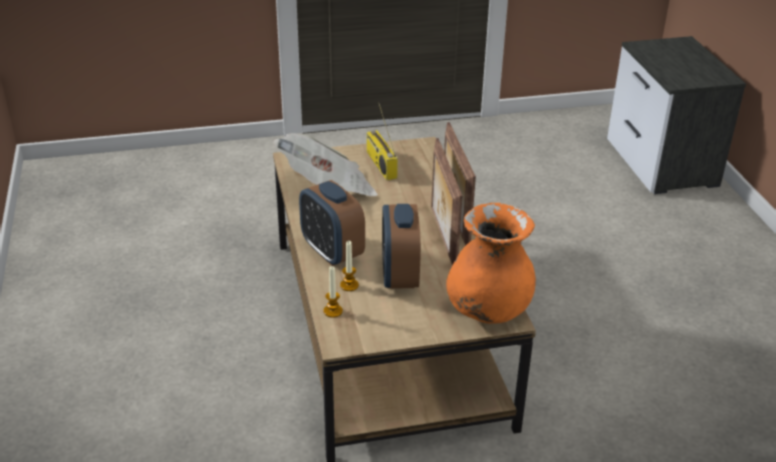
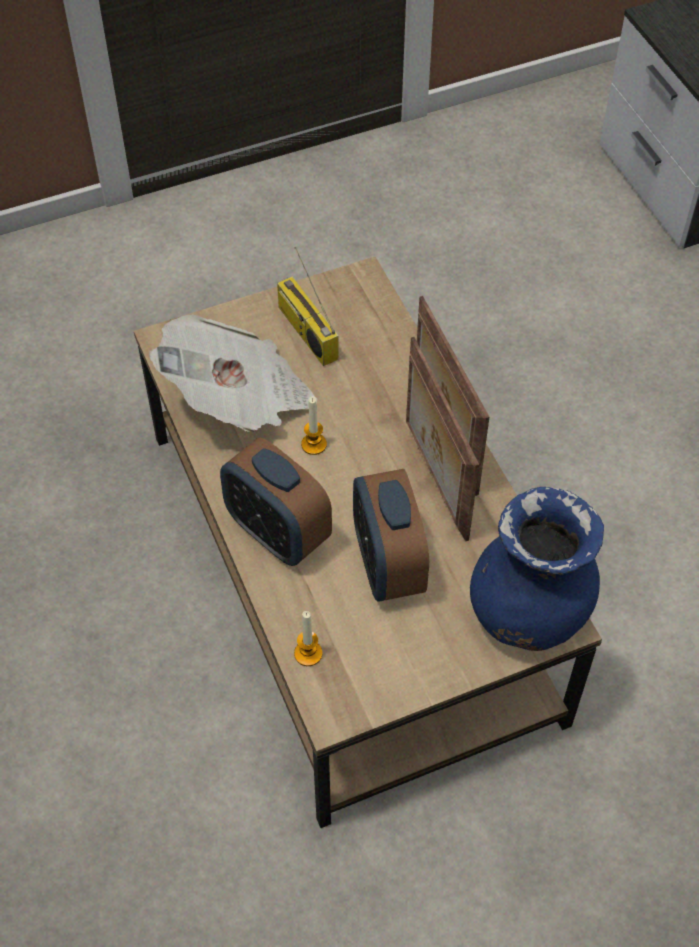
camera: 10 degrees left, 20 degrees up
candle [340,241,359,291] -> candle moved to [301,397,327,455]
orange vase [446,203,536,324] -> blue vase [470,487,604,651]

